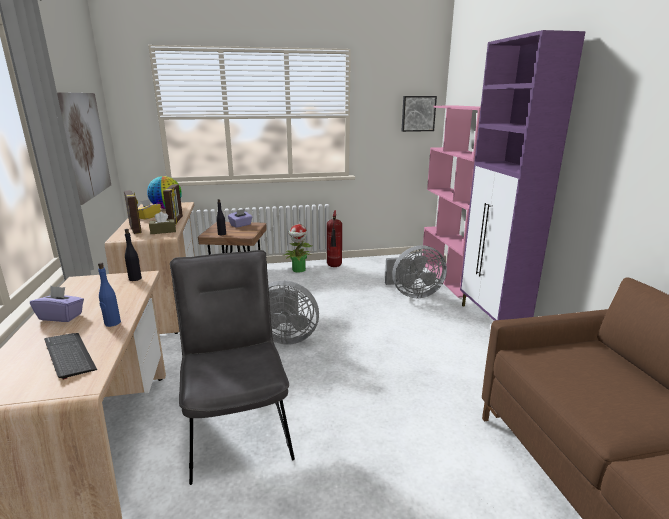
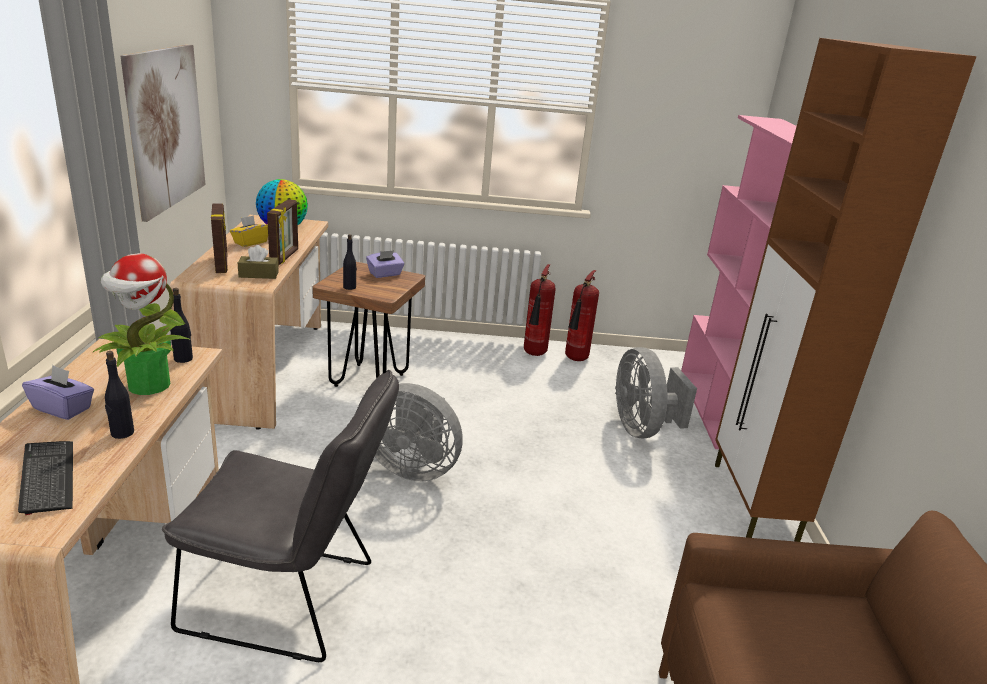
camera: 10 degrees right, 5 degrees up
blue bottle [98,262,121,327] -> black bottle [105,351,134,439]
grey chair [170,250,295,485] -> grey chair turned 105 degrees clockwise [162,370,399,662]
potted plant [284,224,312,273] -> potted plant moved to [93,253,190,395]
grey fan [385,245,447,298] -> grey fan turned 75 degrees clockwise [615,347,697,438]
picture [402,96,437,132] -> none
purple cabinet [460,30,586,321] -> brown cabinet [715,38,977,542]
none -> fire extinguisher [565,270,599,361]

